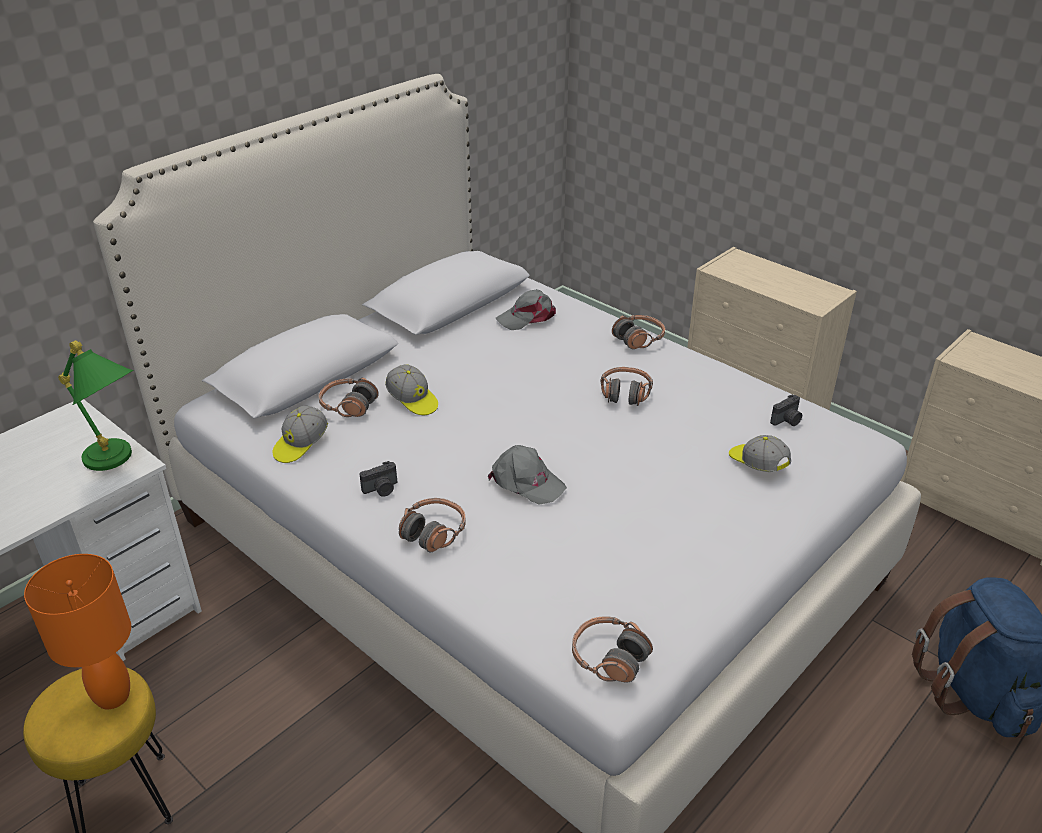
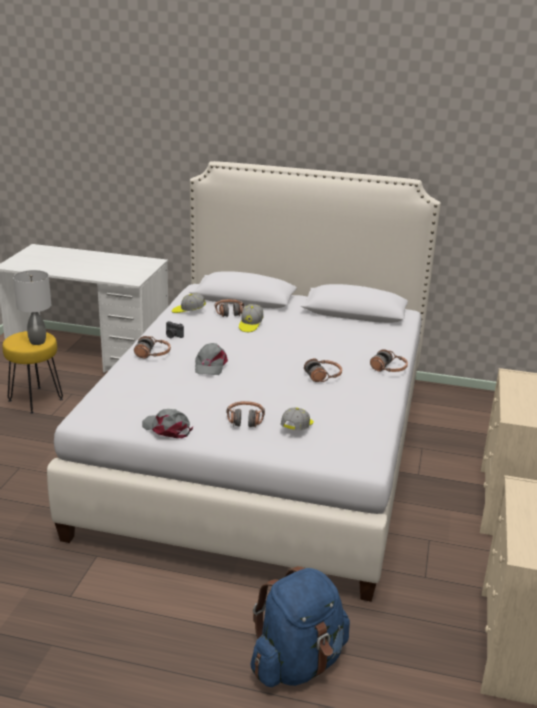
camera: 60 degrees right, 10 degrees down
orange table lamp [24,554,131,709] -> grey table lamp [13,270,51,345]
green table lamp [58,340,134,471] -> none
grey cap [496,289,556,330] -> grey cap moved to [142,409,193,438]
headphones [572,616,653,682] -> headphones moved to [227,401,265,428]
camera [770,394,802,426] -> none

